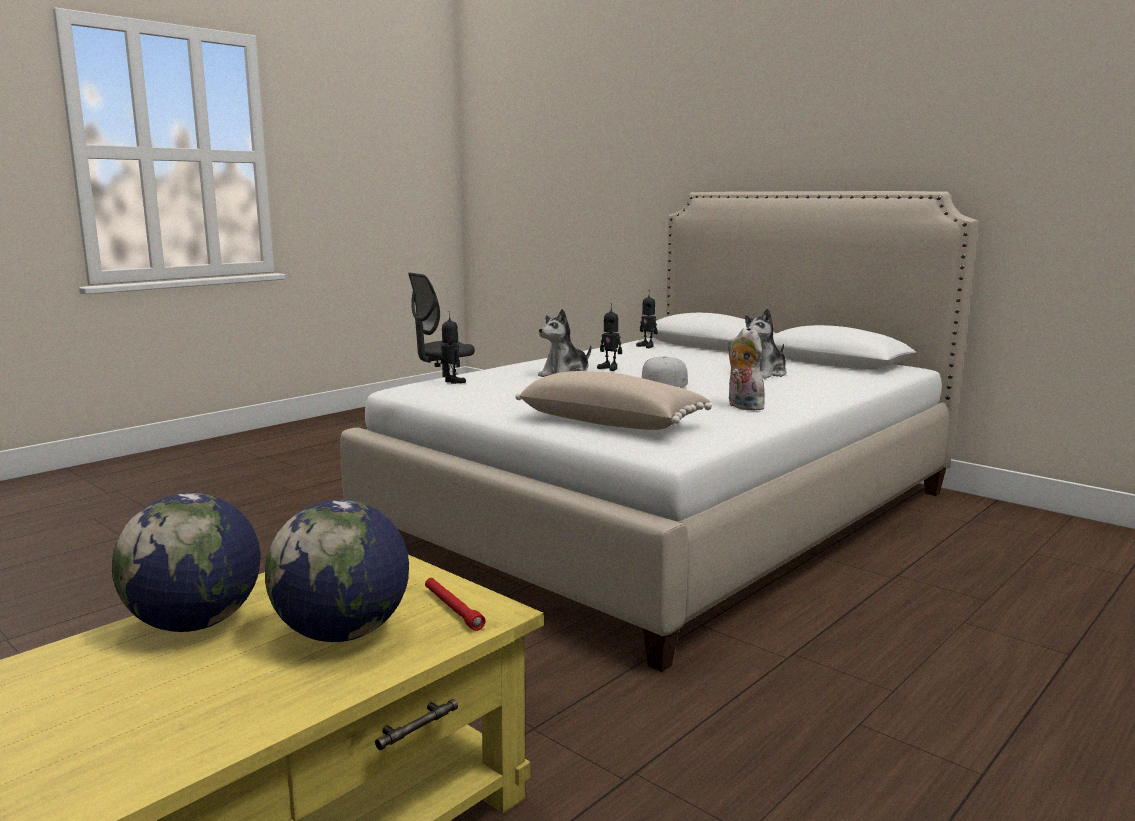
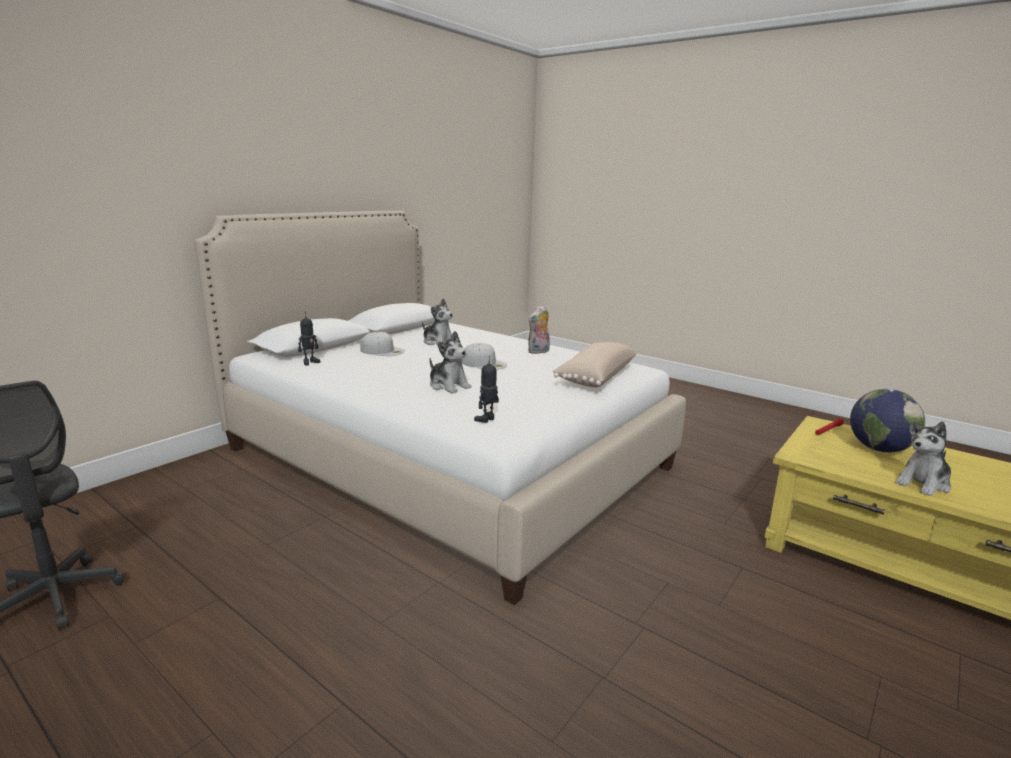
camera: 95 degrees left, 5 degrees up
globe [112,493,260,632] -> plush toy [895,422,951,496]
toy robot [597,303,622,371] -> none
none -> white cap [360,332,405,356]

